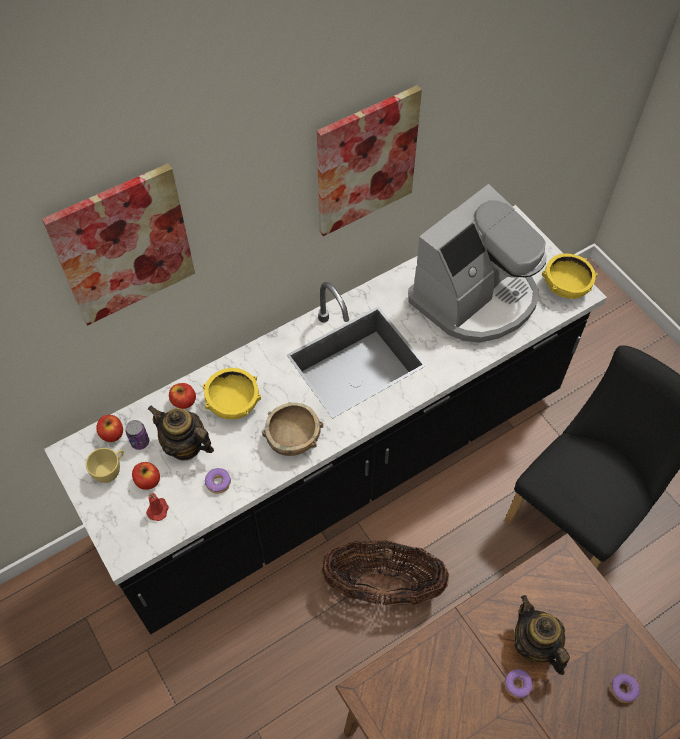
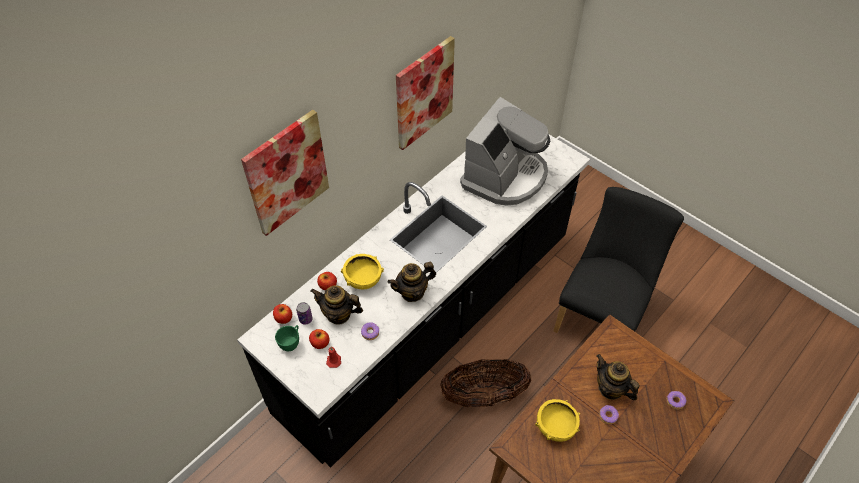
camera: 15 degrees left, 5 degrees down
yellow cup [86,448,124,483] -> green cup [275,325,299,351]
brown bowl [262,402,323,456] -> teapot [388,262,436,302]
yellow bowl [542,253,598,299] -> yellow bowl moved to [535,399,580,442]

